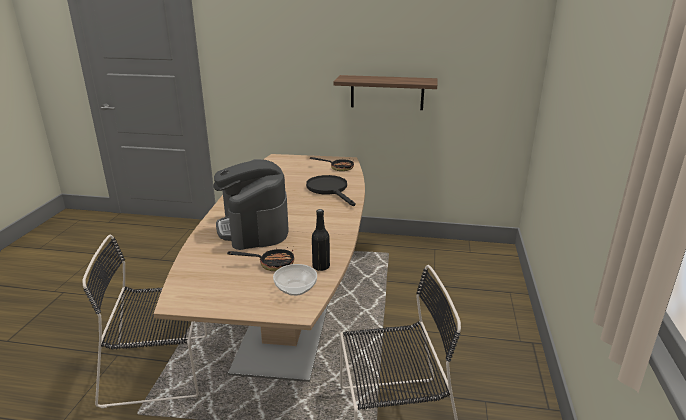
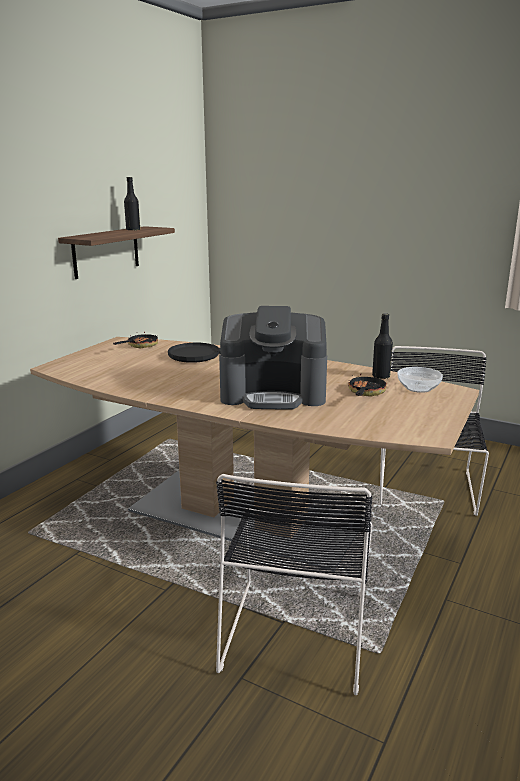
camera: 70 degrees left, 5 degrees down
none -> black bottle [124,177,140,231]

